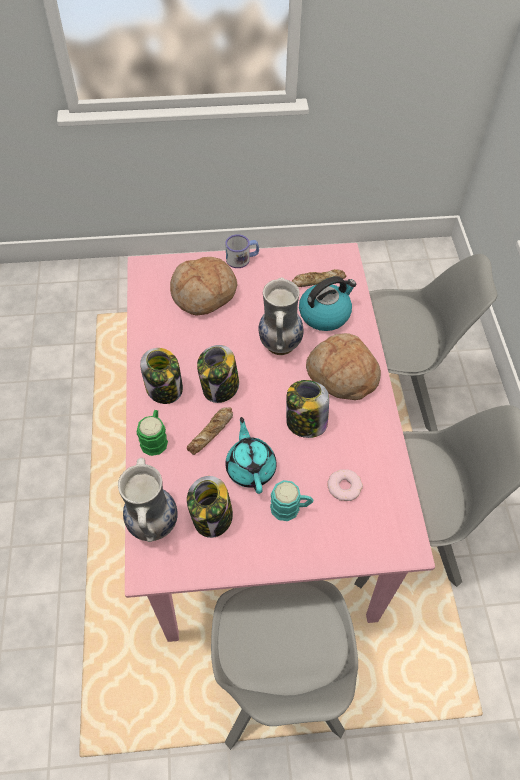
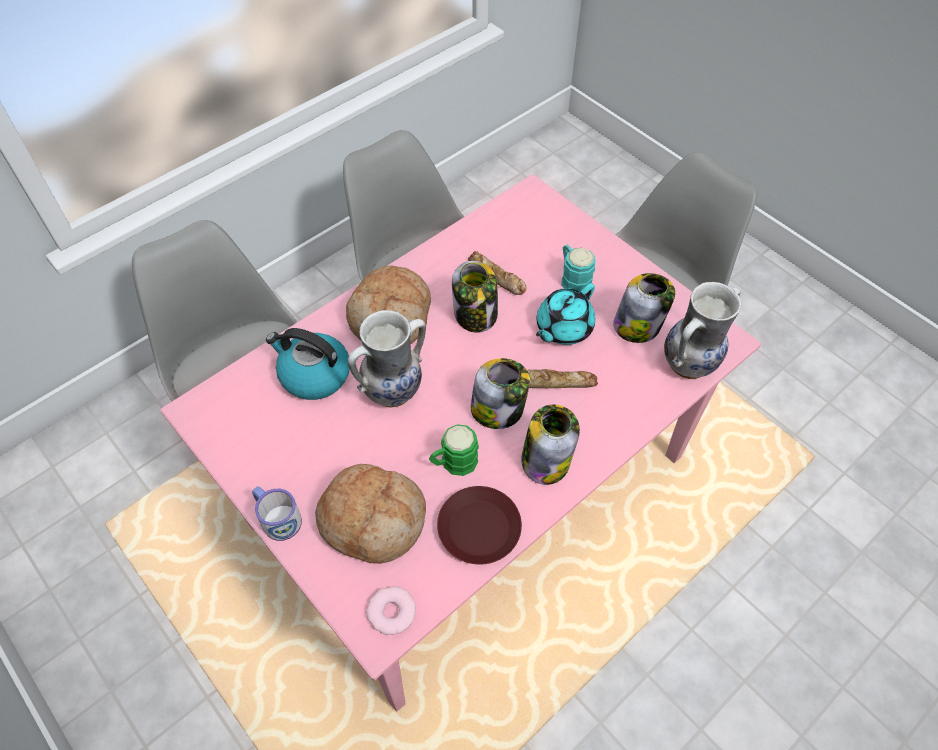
camera: 125 degrees left, 0 degrees up
green mug [136,410,168,456] -> green mug moved to [429,424,479,476]
bread [292,269,346,287] -> bread moved to [468,251,527,295]
donut [328,469,363,501] -> donut moved to [366,586,416,635]
none -> brown plate [437,486,522,565]

